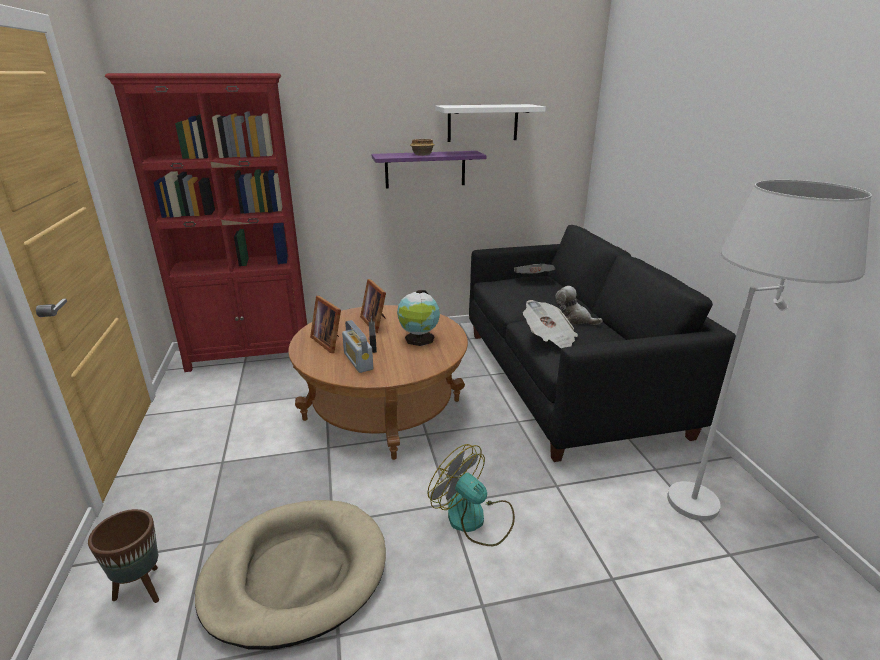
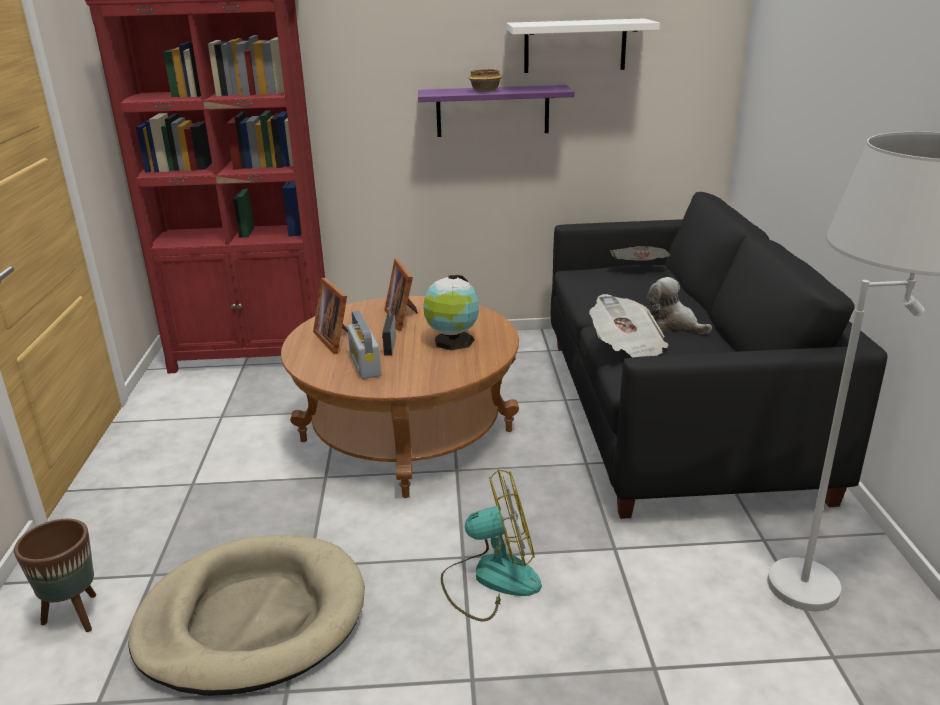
camera: 10 degrees right, 0 degrees up
fan [427,444,515,546] -> fan turned 120 degrees clockwise [441,469,542,622]

